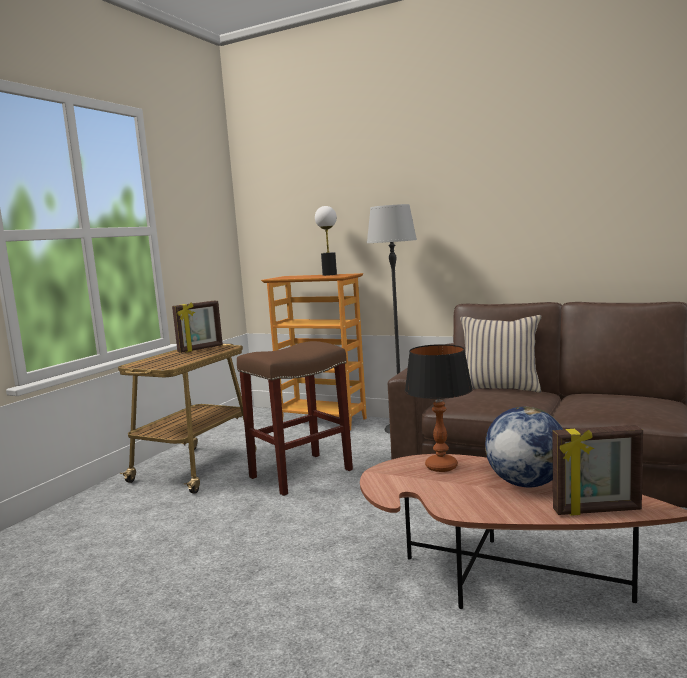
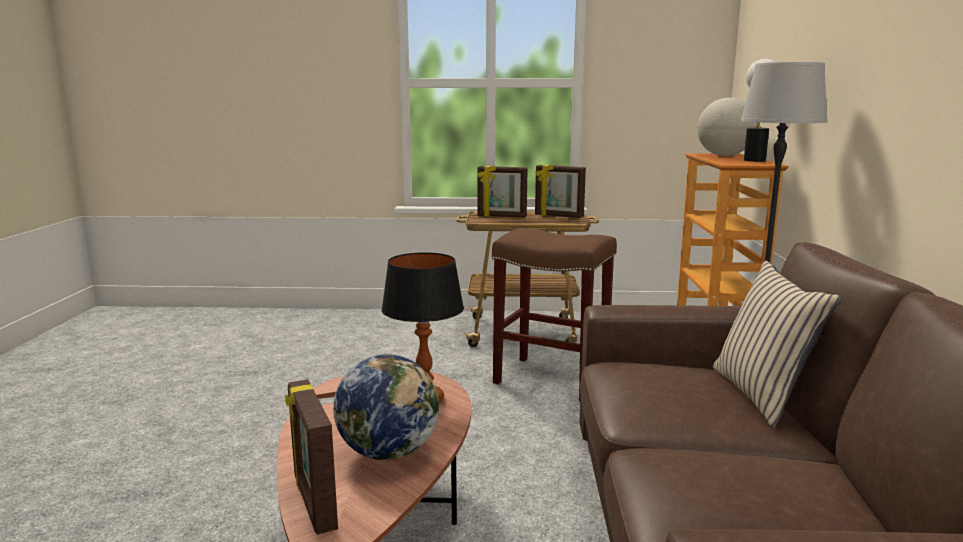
camera: 65 degrees right, 5 degrees up
none -> picture frame [477,165,528,218]
none -> globe [697,97,757,156]

